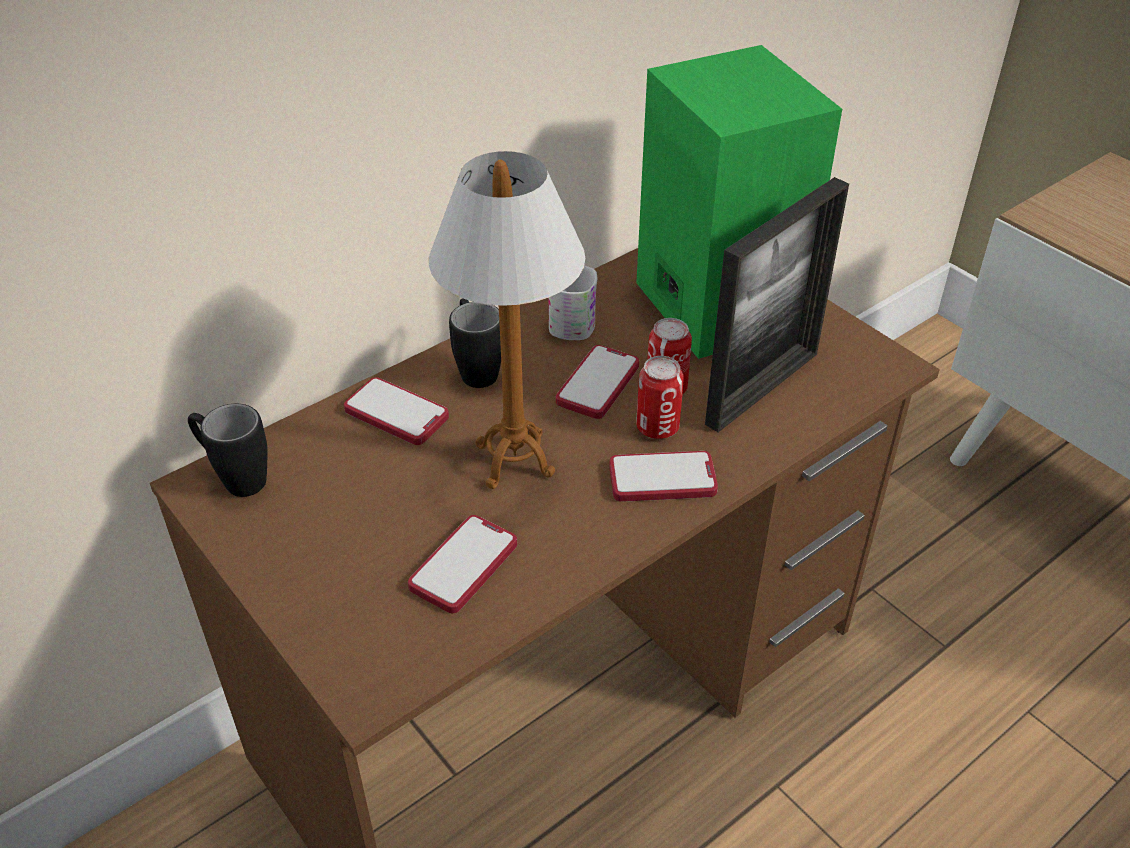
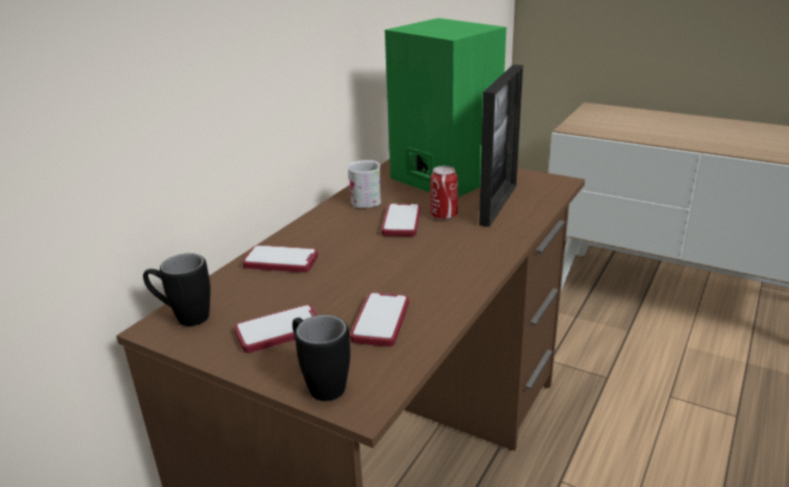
camera: 20 degrees left, 15 degrees down
table lamp [429,151,585,489] -> none
black mug [449,298,501,388] -> black mug moved to [292,315,350,401]
phone [609,451,718,501] -> phone moved to [235,305,317,353]
can [636,356,684,439] -> none

